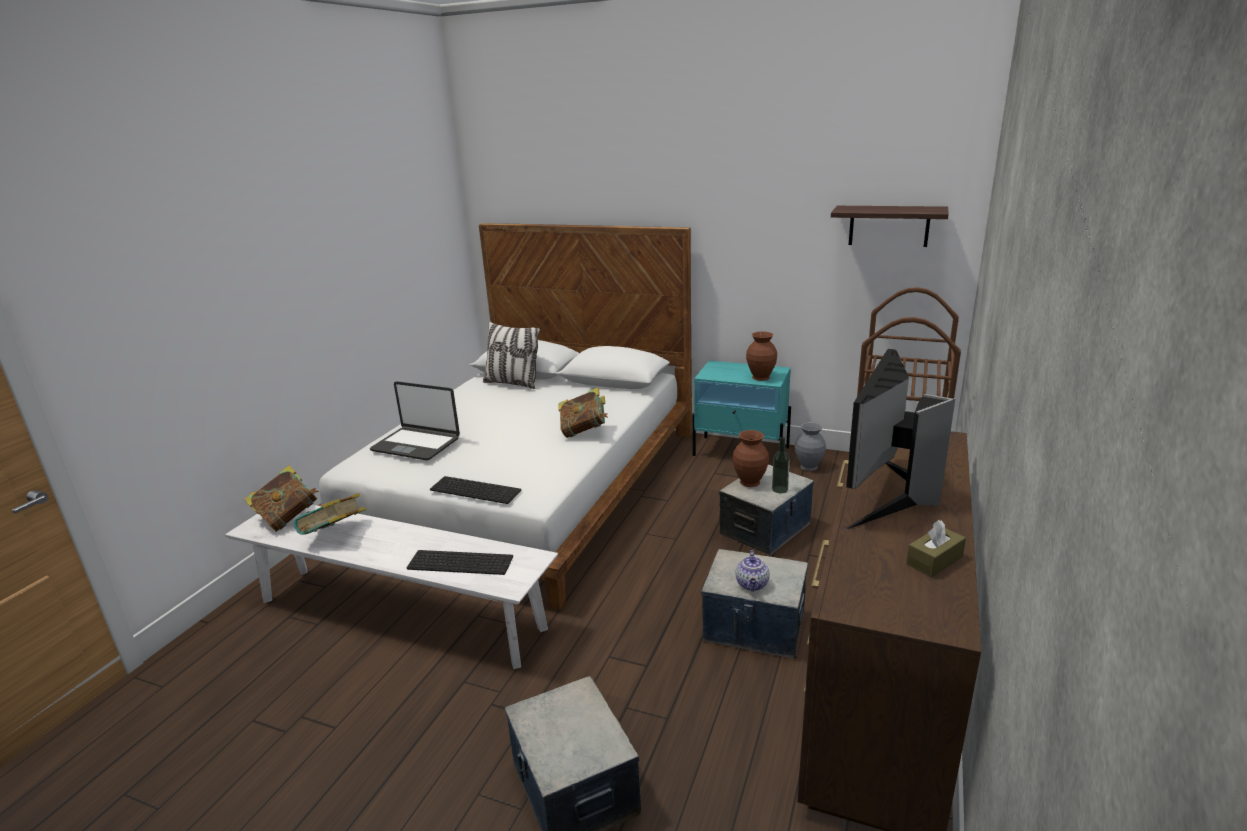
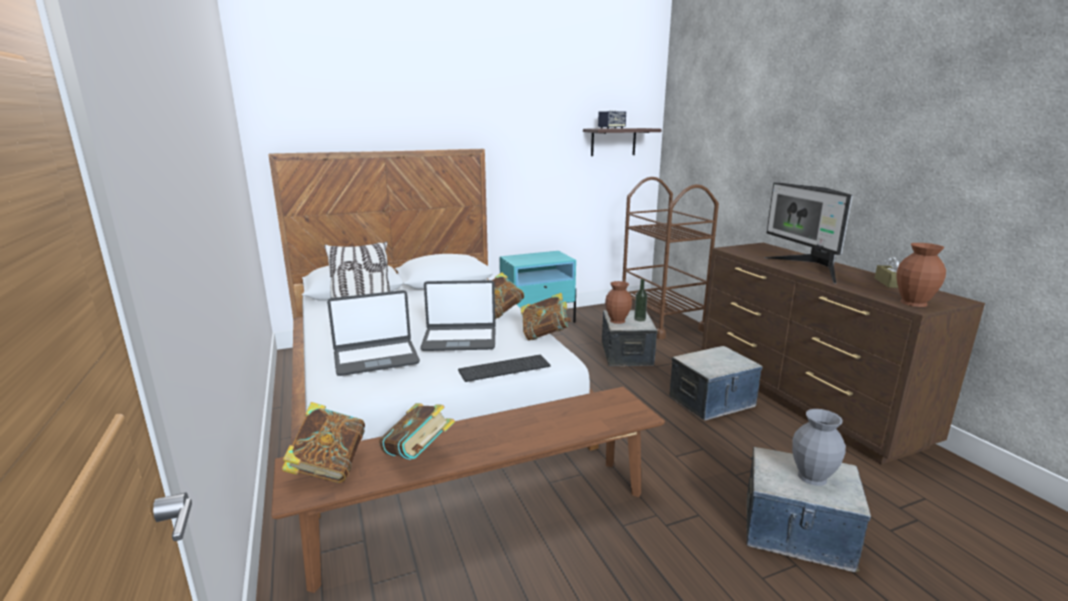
camera: 45 degrees left, 5 degrees down
white bench [225,505,558,669] -> brown bench [271,387,665,593]
keyboard [407,550,513,575] -> none
teapot [736,550,770,592] -> none
brown vase [746,332,777,381] -> brown vase moved to [896,243,946,307]
grey vase [795,422,826,471] -> grey vase moved to [792,409,846,486]
none -> laptop [420,280,496,351]
none -> book [521,293,572,340]
none -> speaker [598,111,626,129]

